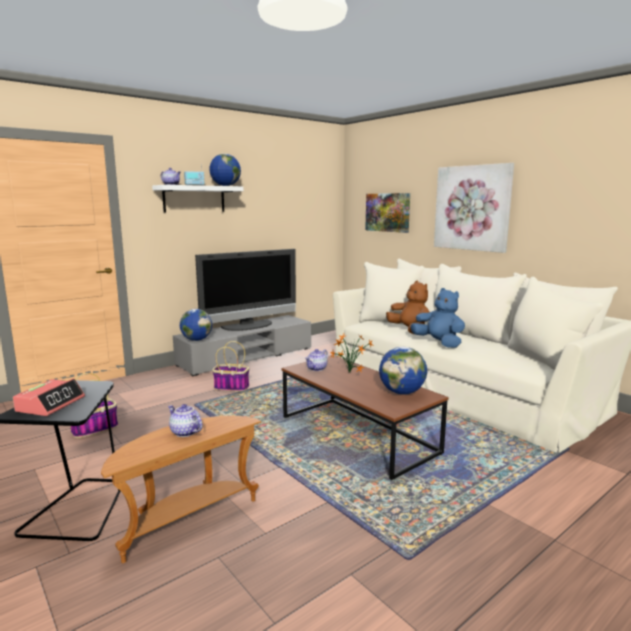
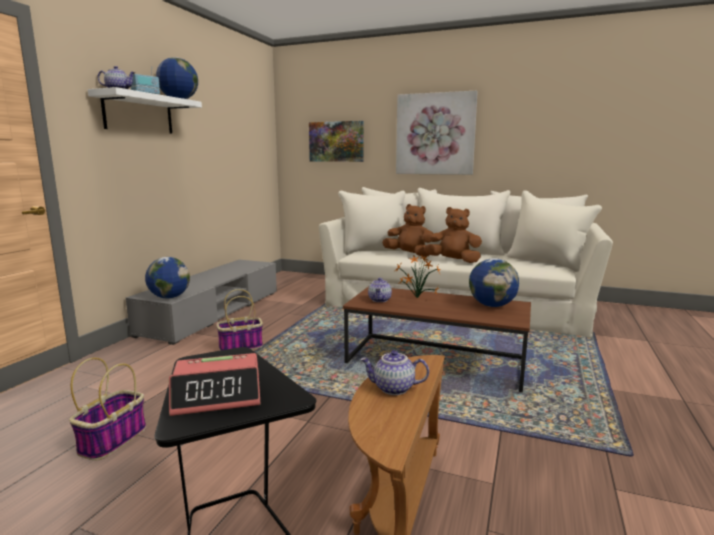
camera: 30 degrees left, 0 degrees up
alarm clock [13,378,85,416] -> alarm clock turned 90 degrees clockwise [169,353,260,416]
television [195,249,296,331] -> none
blue plush toy [410,288,465,348] -> brown plush toy [424,207,482,263]

